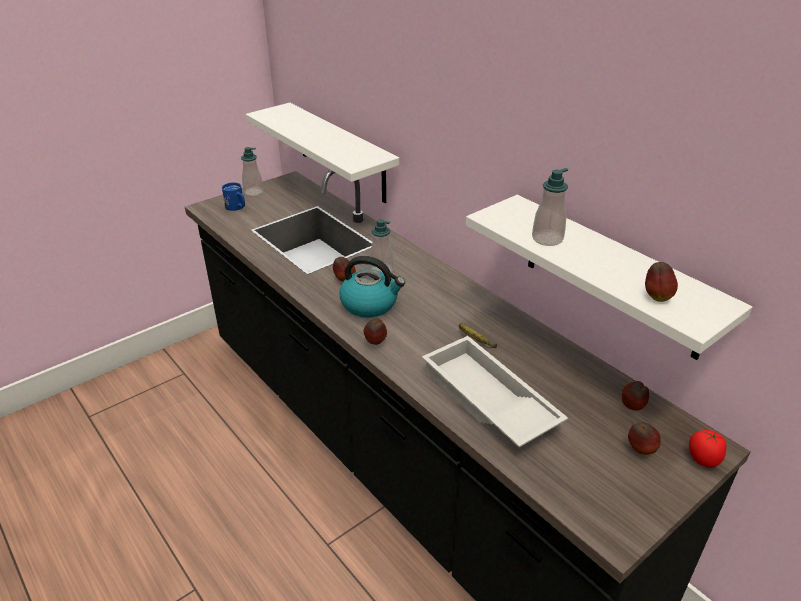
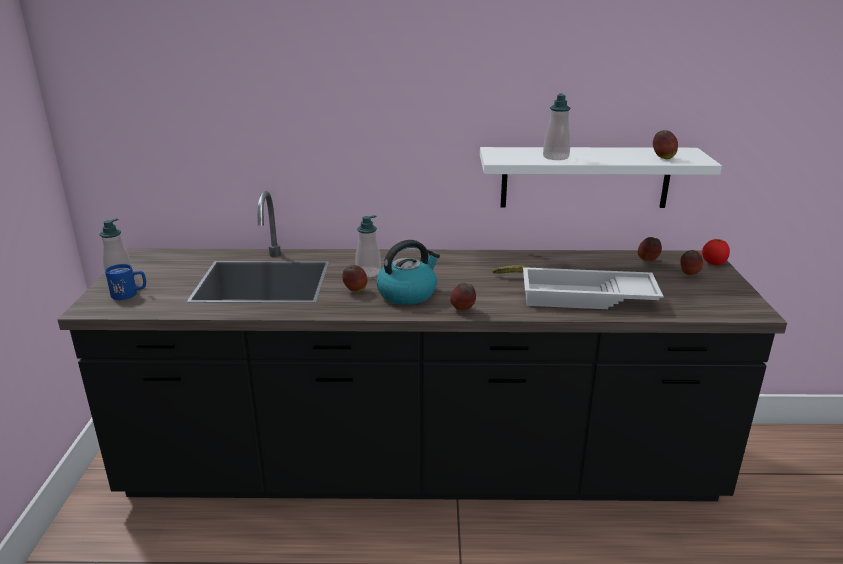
camera: 50 degrees left, 10 degrees down
white shelf [245,103,399,203] -> none

